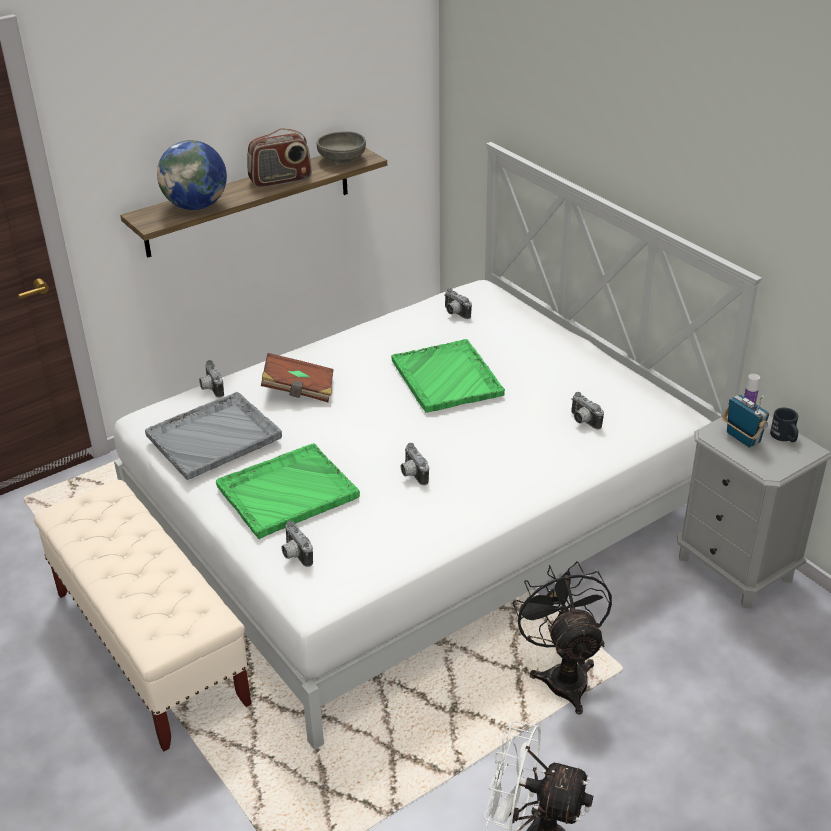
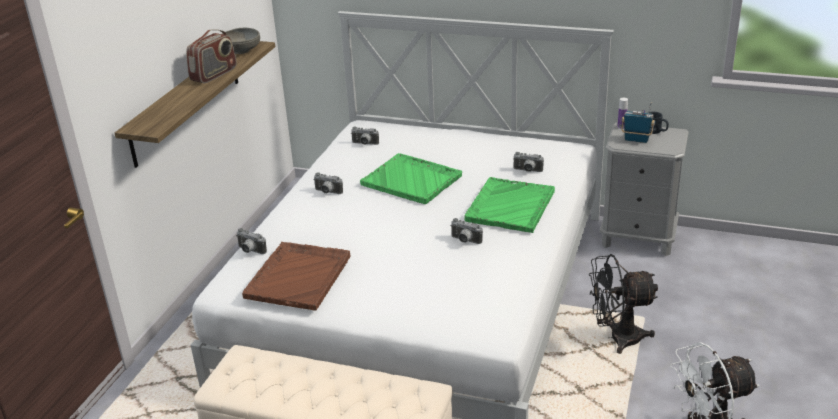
camera: 35 degrees left, 5 degrees down
grey tray [145,392,282,480] -> brown tray [242,242,350,311]
globe [157,140,227,210] -> none
green tray [216,443,360,539] -> green tray moved to [465,177,555,233]
brown book [261,353,334,402] -> none
camera [281,521,313,567] -> camera moved to [313,172,343,194]
black fan [513,562,612,715] -> black fan turned 45 degrees counterclockwise [589,254,658,354]

